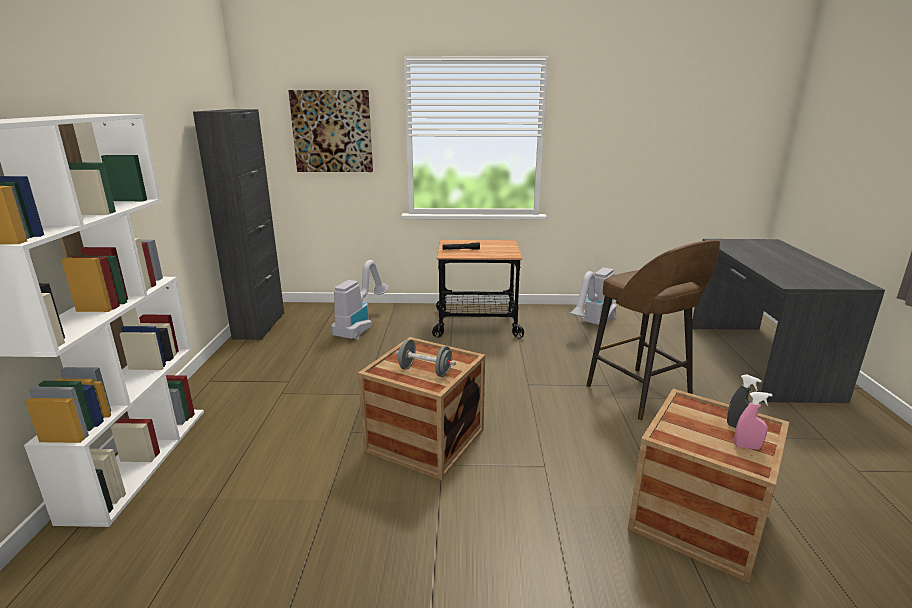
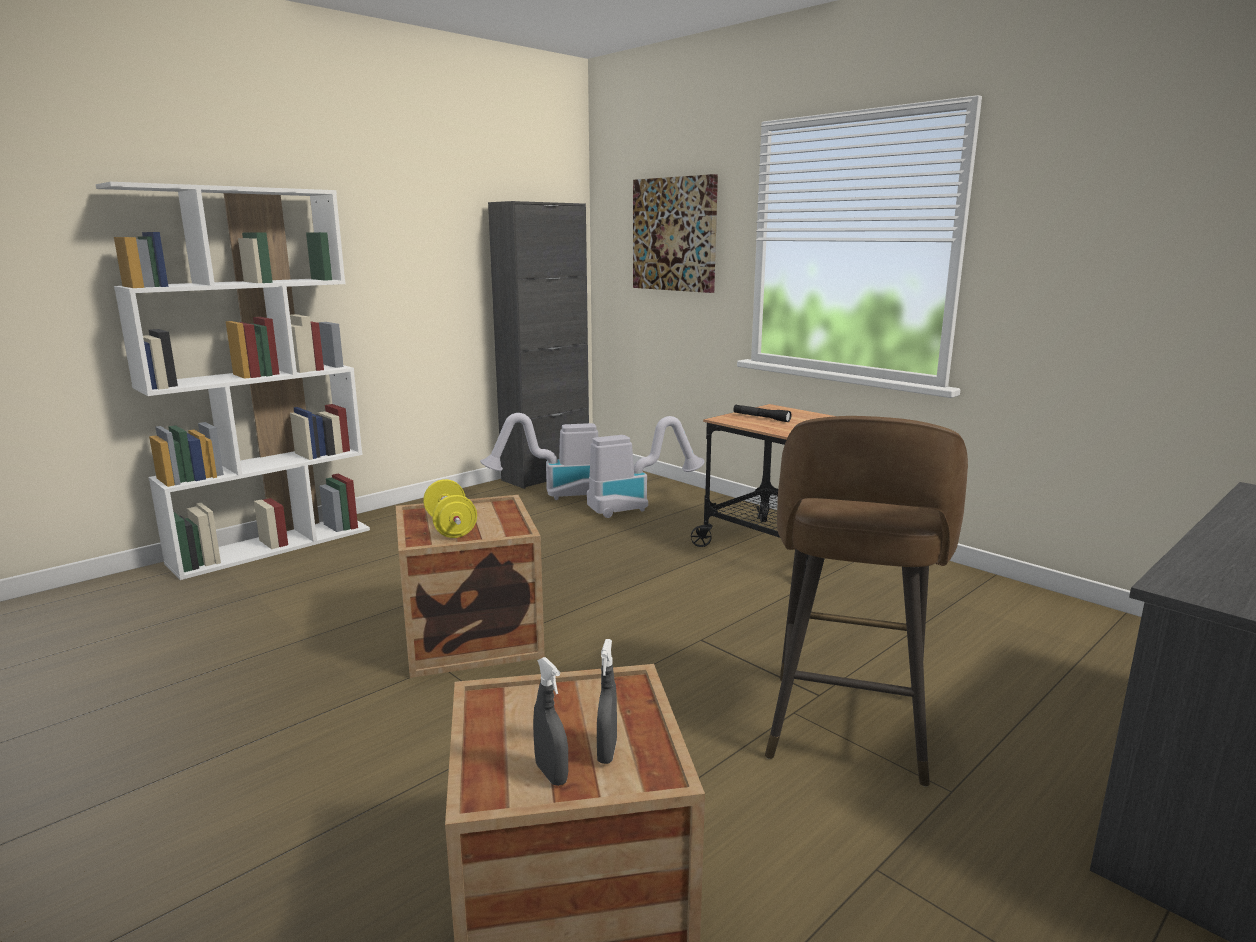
camera: 45 degrees right, 5 degrees down
grey dumbbell [396,339,456,377] -> yellow dumbbell [423,479,477,538]
vacuum cleaner [569,268,616,325] -> vacuum cleaner moved to [480,413,598,500]
pink spray bottle [734,392,773,449] -> grey spray bottle [533,657,568,786]

